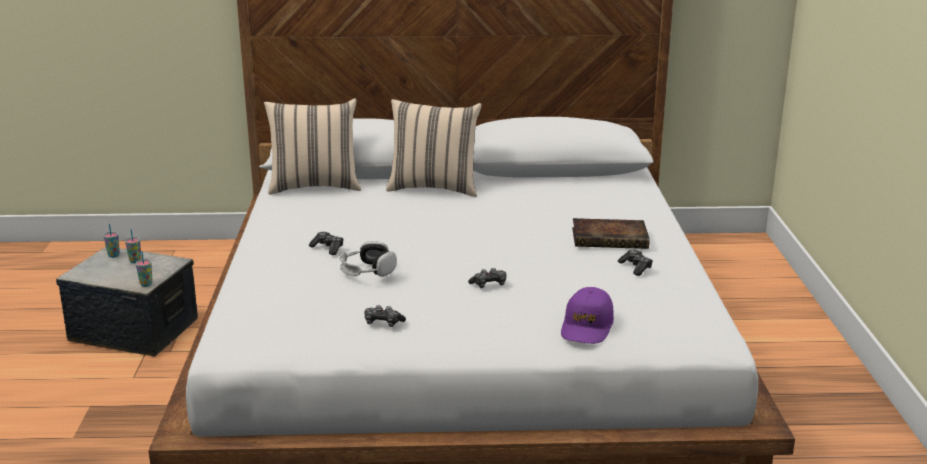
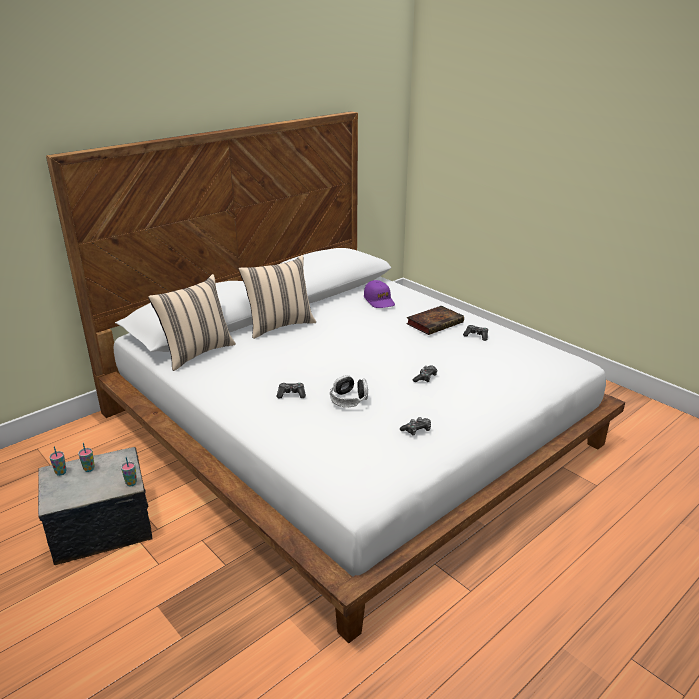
camera: 40 degrees left, 5 degrees up
purple cap [561,287,614,344] -> purple cap moved to [364,280,395,308]

